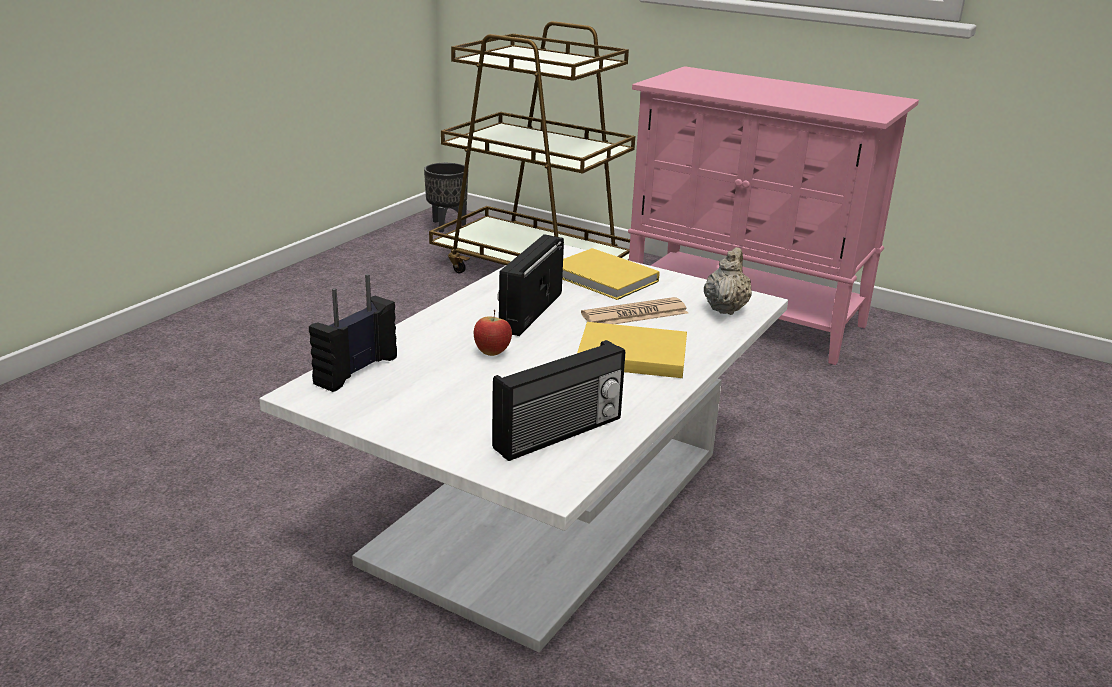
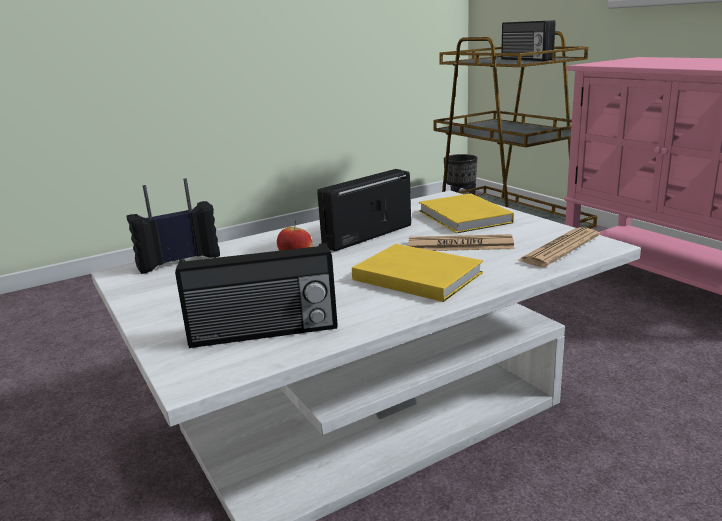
camera: 30 degrees right, 5 degrees down
beige teapot [704,247,752,315] -> newspaper [518,227,599,267]
none -> radio [501,20,555,61]

